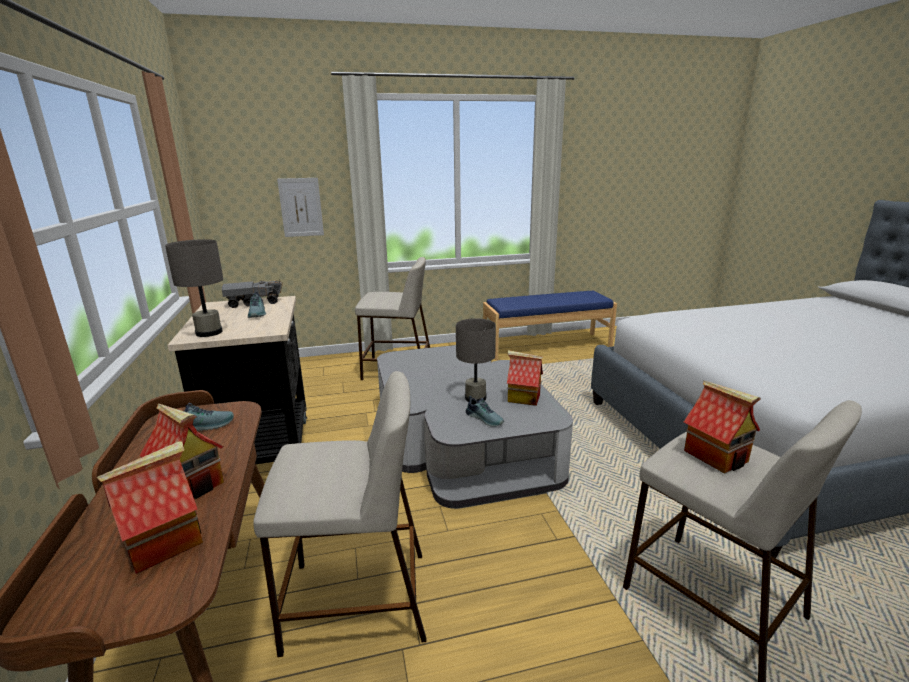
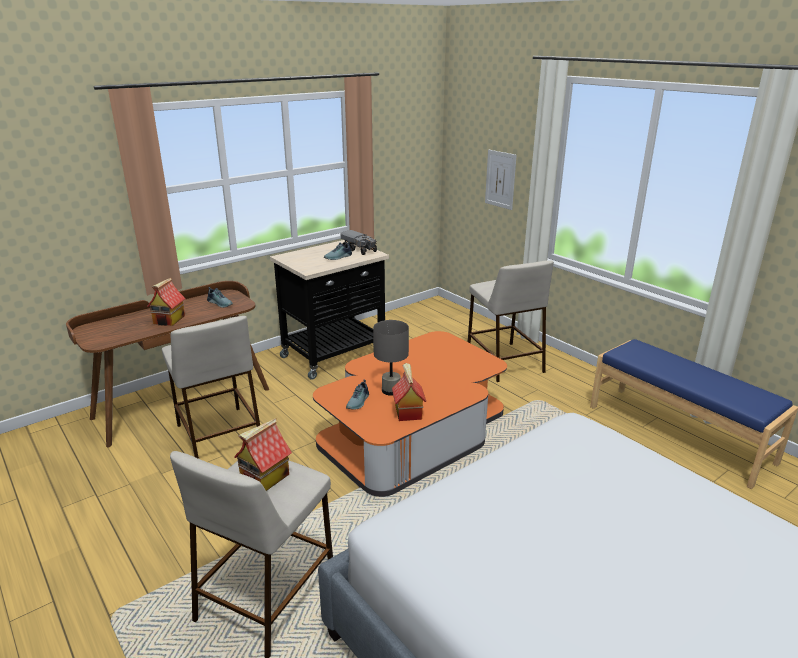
camera: 65 degrees right, 5 degrees up
toy house [96,441,203,574] -> none
grey table lamp [165,239,223,337] -> none
grey coffee table [377,345,573,509] -> orange coffee table [313,331,507,497]

